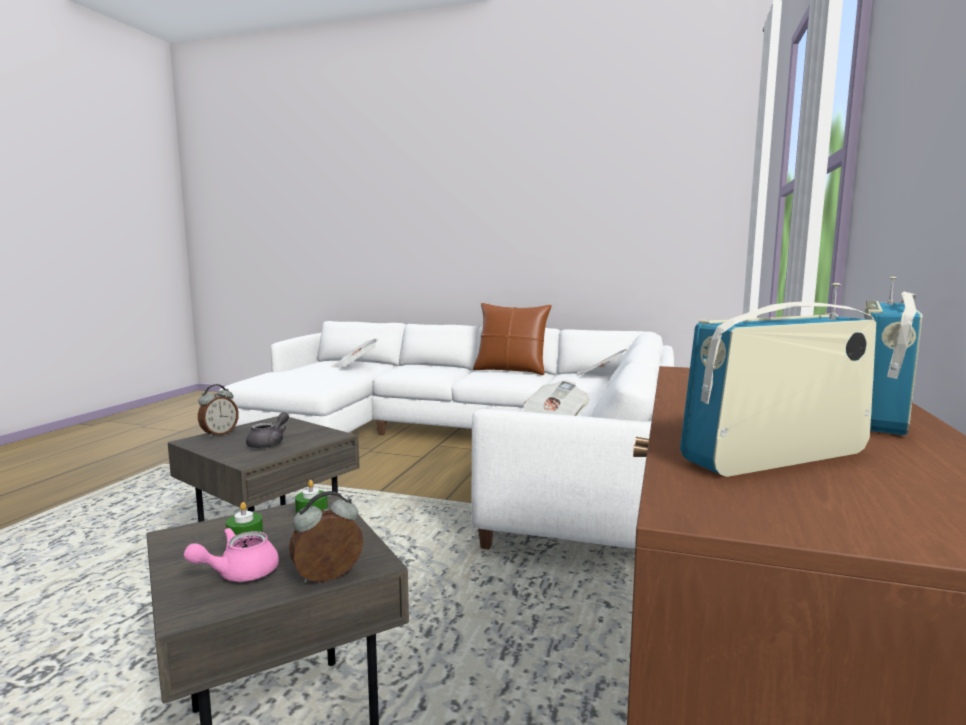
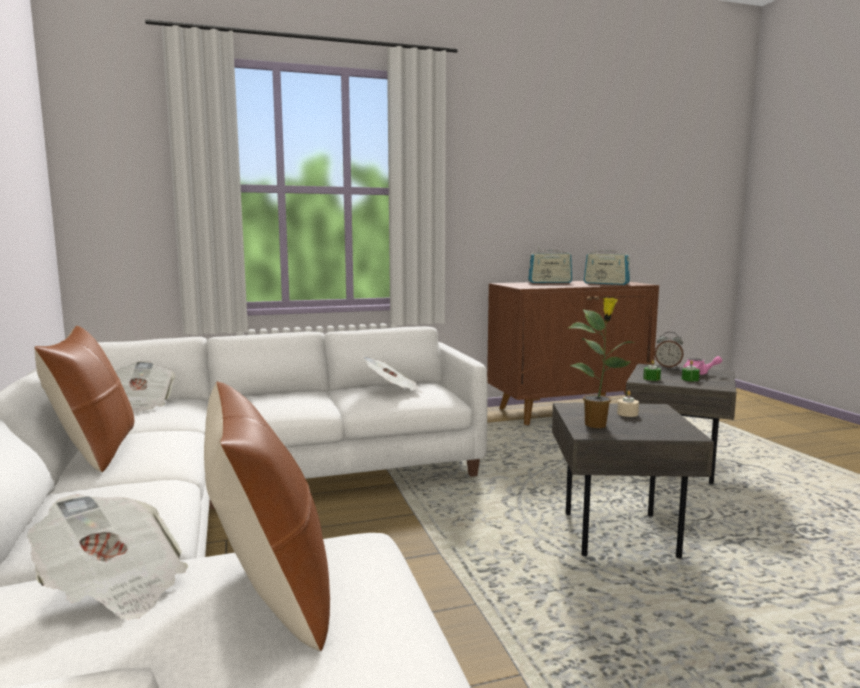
camera: 125 degrees left, 0 degrees up
alarm clock [198,384,239,438] -> none
grey teapot [246,412,289,448] -> beige candle [617,391,639,417]
none -> brown pillow [204,382,330,651]
none -> potted plant [568,298,634,428]

